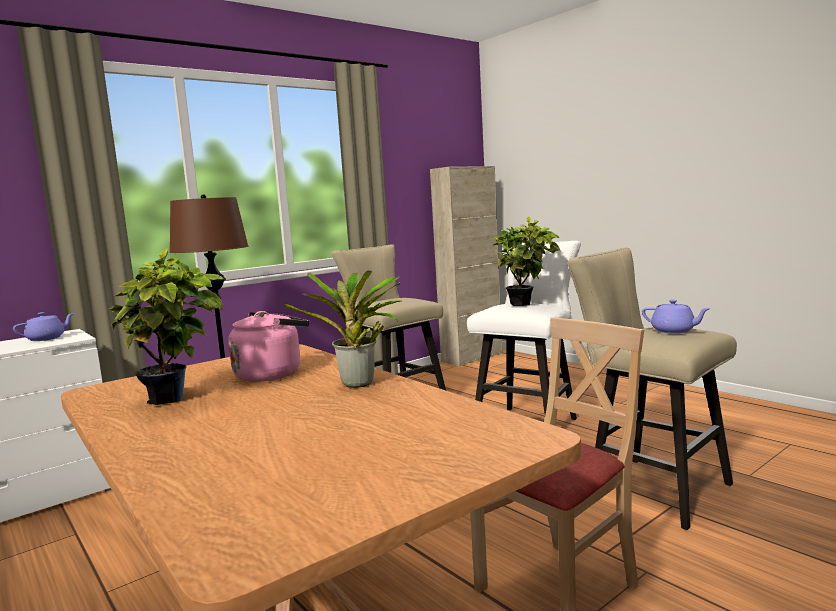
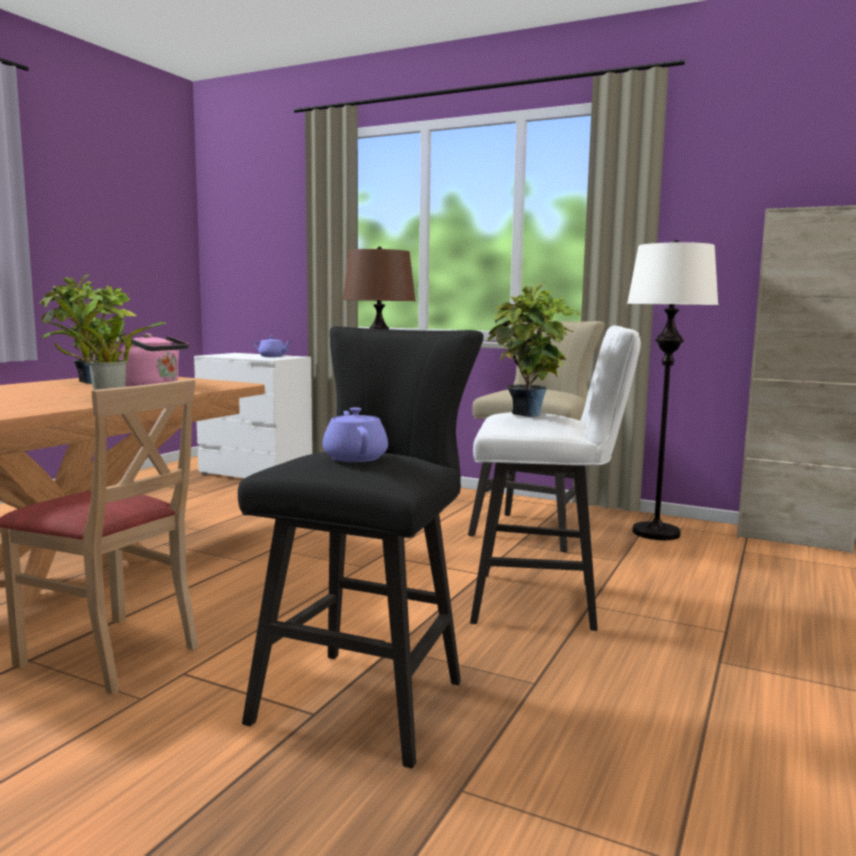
camera: 65 degrees right, 0 degrees up
beige stool [567,247,737,530] -> black stool [238,326,484,769]
purple teapot [642,299,711,334] -> purple teapot turned 150 degrees clockwise [323,407,388,462]
none -> white floor lamp [627,240,719,540]

